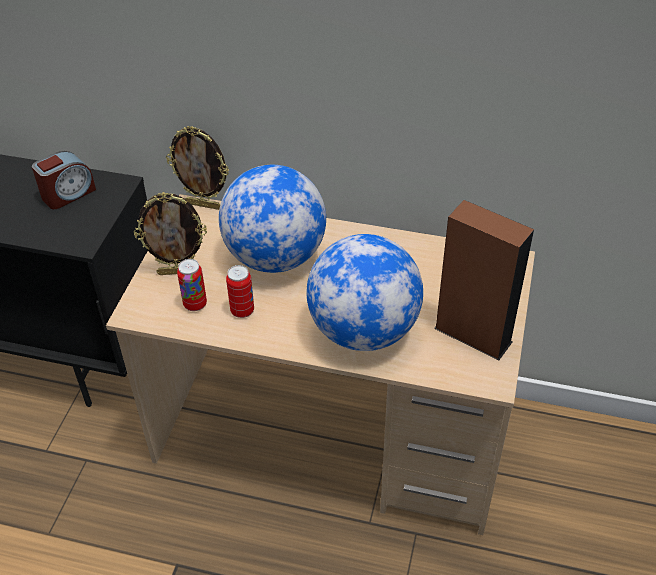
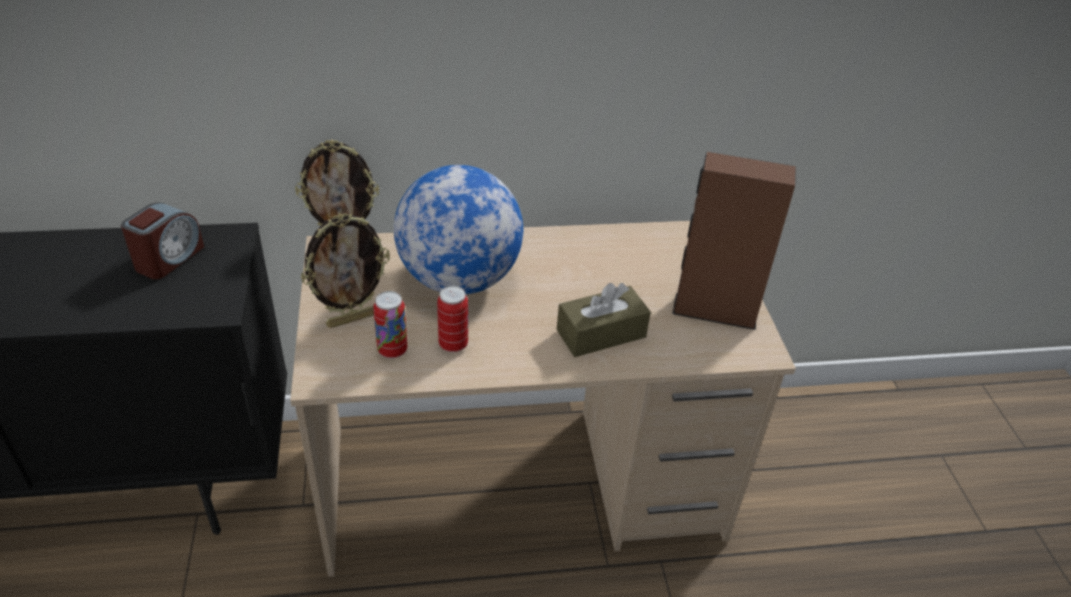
camera: 25 degrees left, 5 degrees down
globe [307,234,423,351] -> brown tissue box [557,283,651,357]

